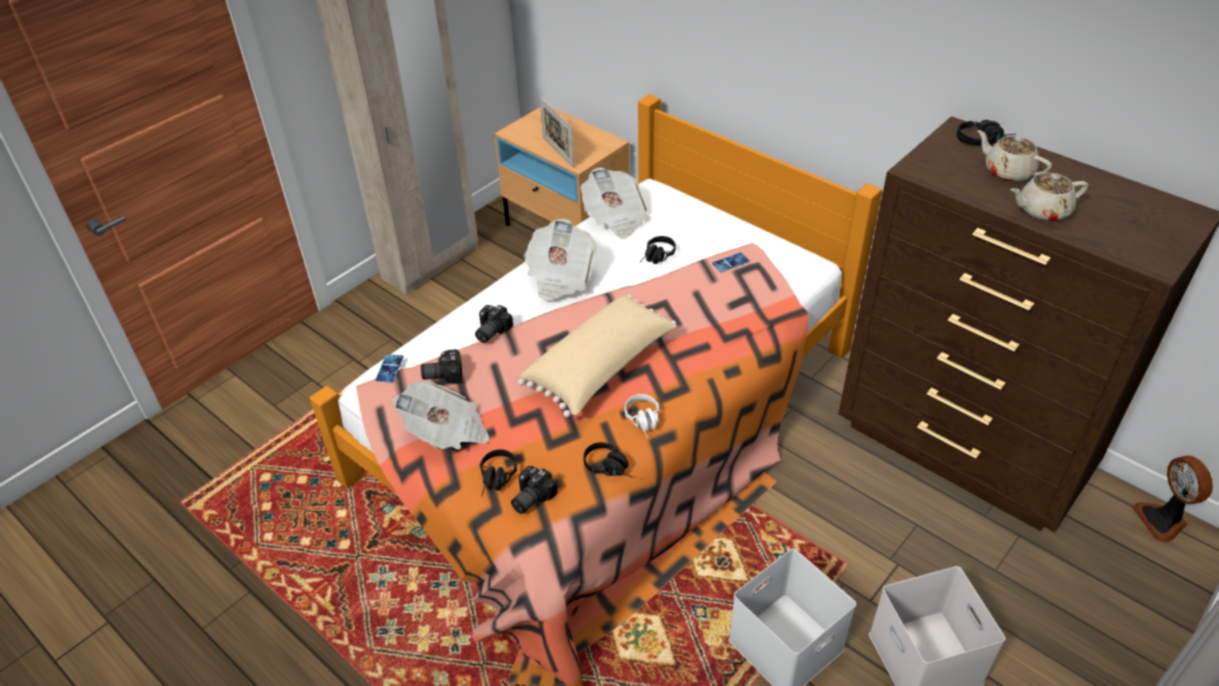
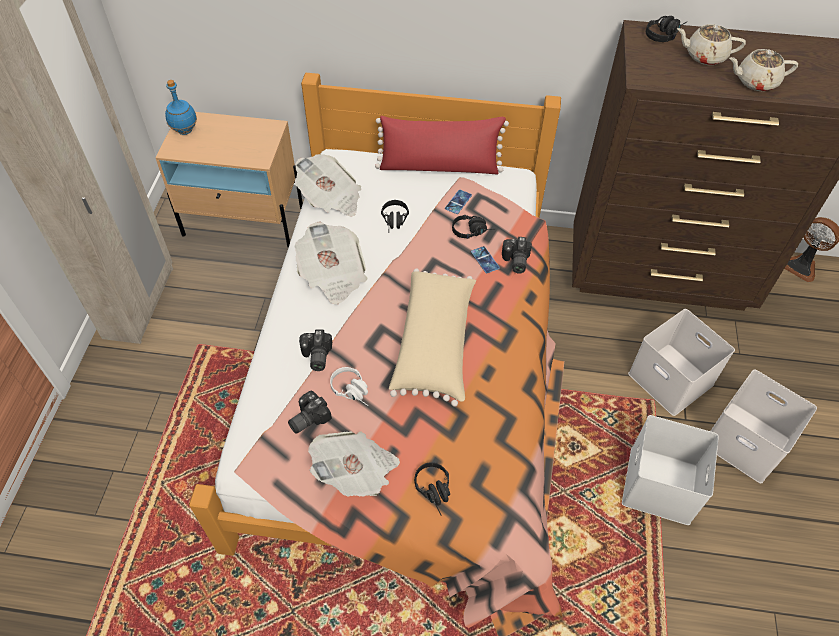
camera: 35 degrees left, 10 degrees up
phone [375,354,404,383] -> phone moved to [471,246,500,273]
camera [511,466,558,514] -> camera moved to [502,237,532,274]
picture frame [540,97,574,168] -> none
black headphones [583,442,633,478] -> black headphones moved to [452,215,494,239]
white headphones [624,394,659,438] -> white headphones moved to [330,367,368,406]
beige teapot [1011,173,1088,222] -> beige teapot turned 45 degrees clockwise [729,49,798,91]
none -> blue bottle [165,80,197,135]
none -> red pillow [375,116,509,174]
none -> white storage box [628,309,735,416]

